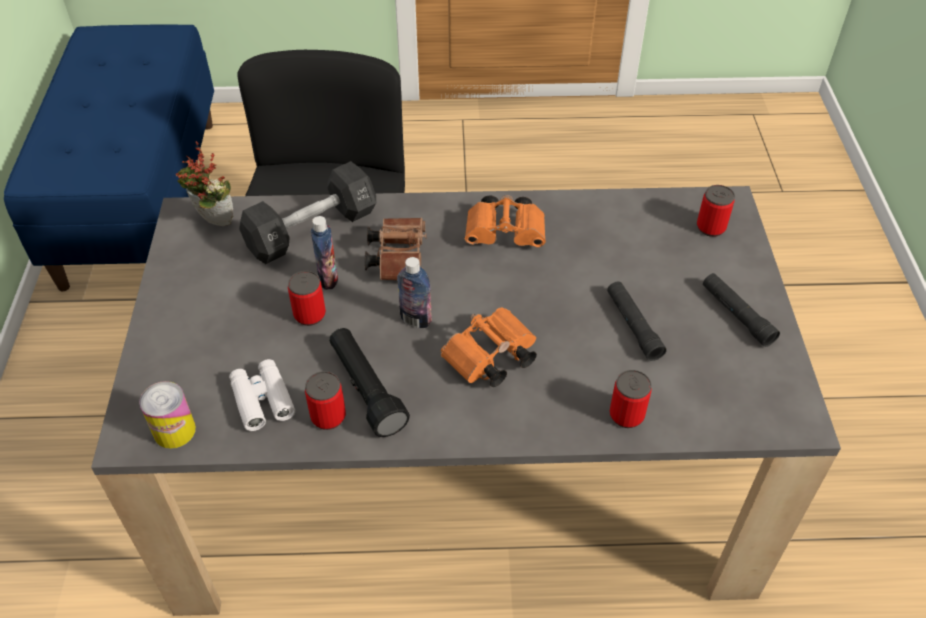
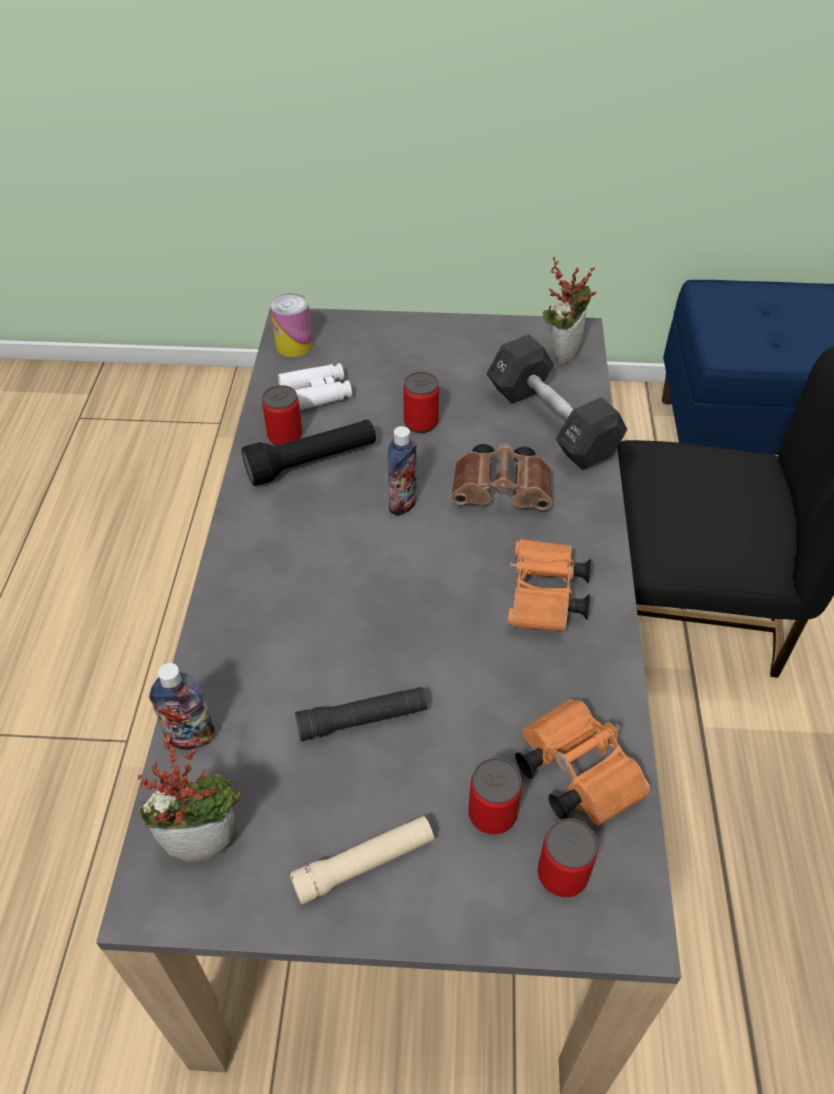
camera: 95 degrees right, 0 degrees up
bottle [311,216,338,290] -> bottle moved to [149,663,215,750]
orange binoculars [441,307,537,387] -> orange binoculars moved to [515,699,650,826]
can [610,370,651,428] -> can moved to [468,758,522,835]
black flashlight [703,273,780,347] -> beige flashlight [290,816,434,905]
none -> potted plant [138,731,242,862]

